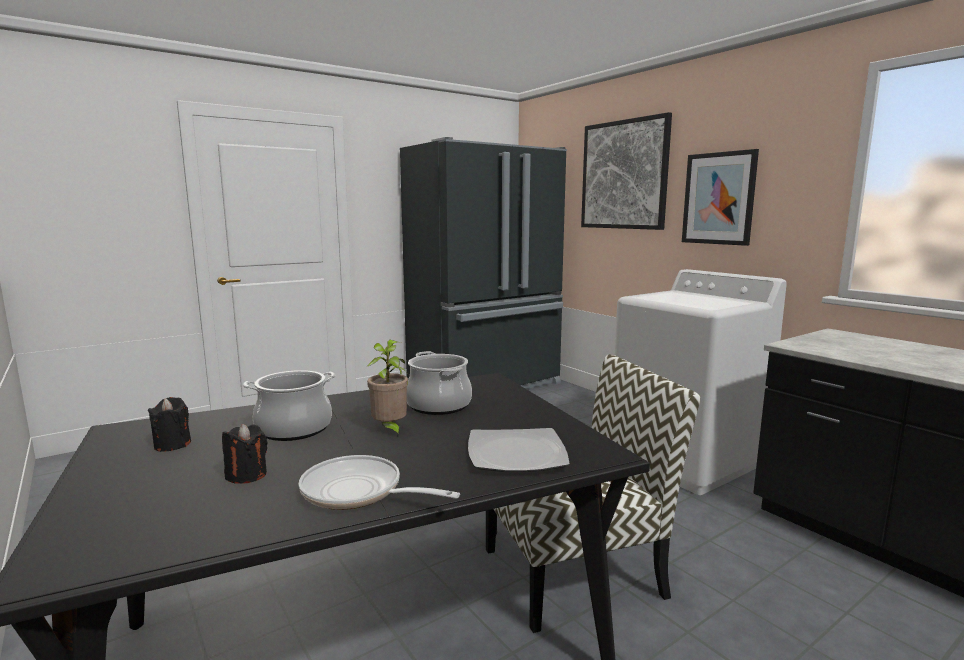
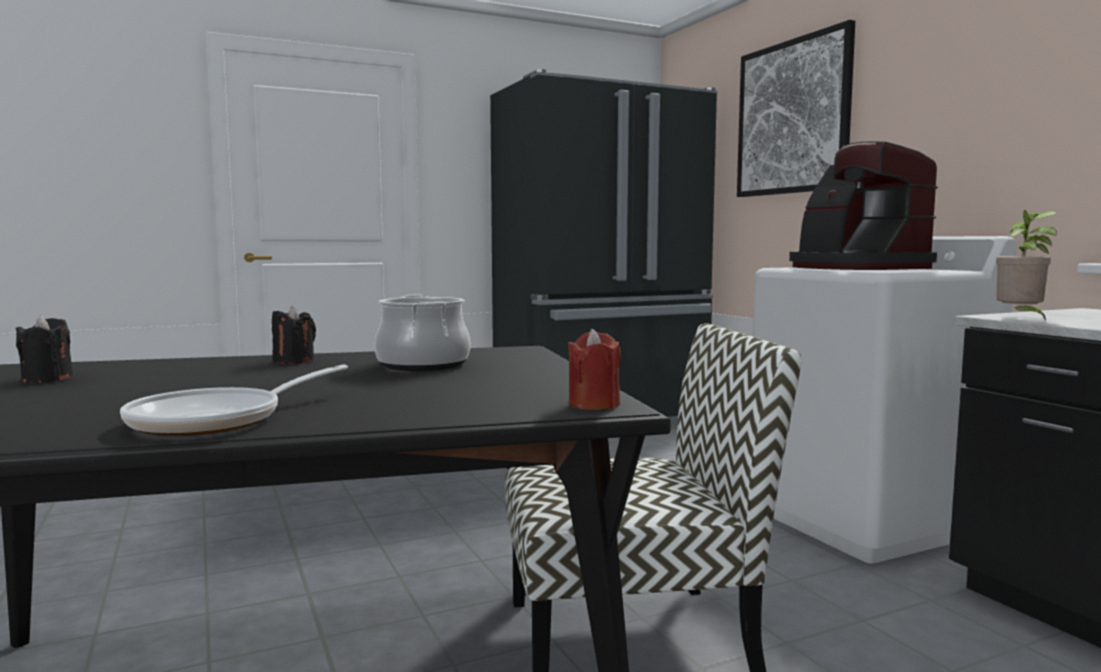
camera: 10 degrees right, 5 degrees down
black candle [222,424,267,484] -> black candle moved to [272,306,316,364]
cooking pot [243,370,336,441] -> none
frying pan [299,455,460,510] -> frying pan turned 90 degrees counterclockwise [120,364,348,436]
potted plant [366,340,409,438] -> potted plant moved to [996,210,1057,321]
plate [468,428,570,472] -> none
picture [682,149,759,246] -> none
none -> red candle [568,329,621,410]
none -> coffee machine [789,141,938,270]

